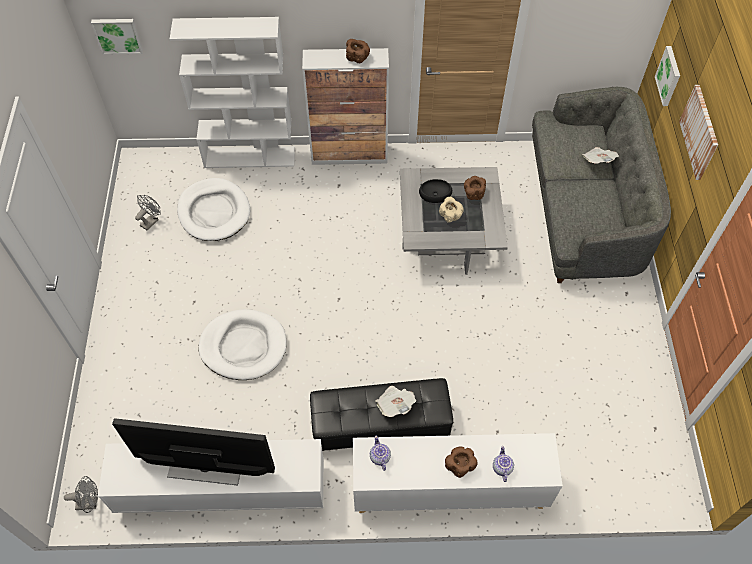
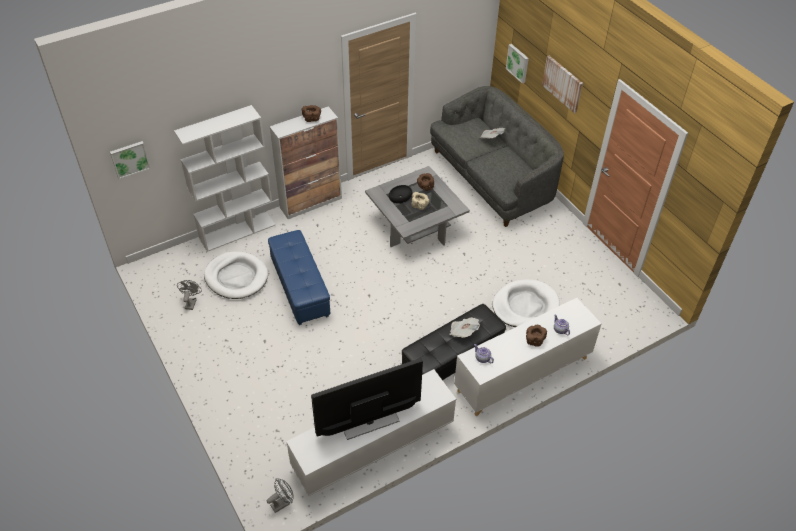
camera: 30 degrees left, 10 degrees down
white dog bed [199,309,287,380] -> white dog bed moved to [492,279,560,327]
none -> blue ottoman [268,230,330,325]

